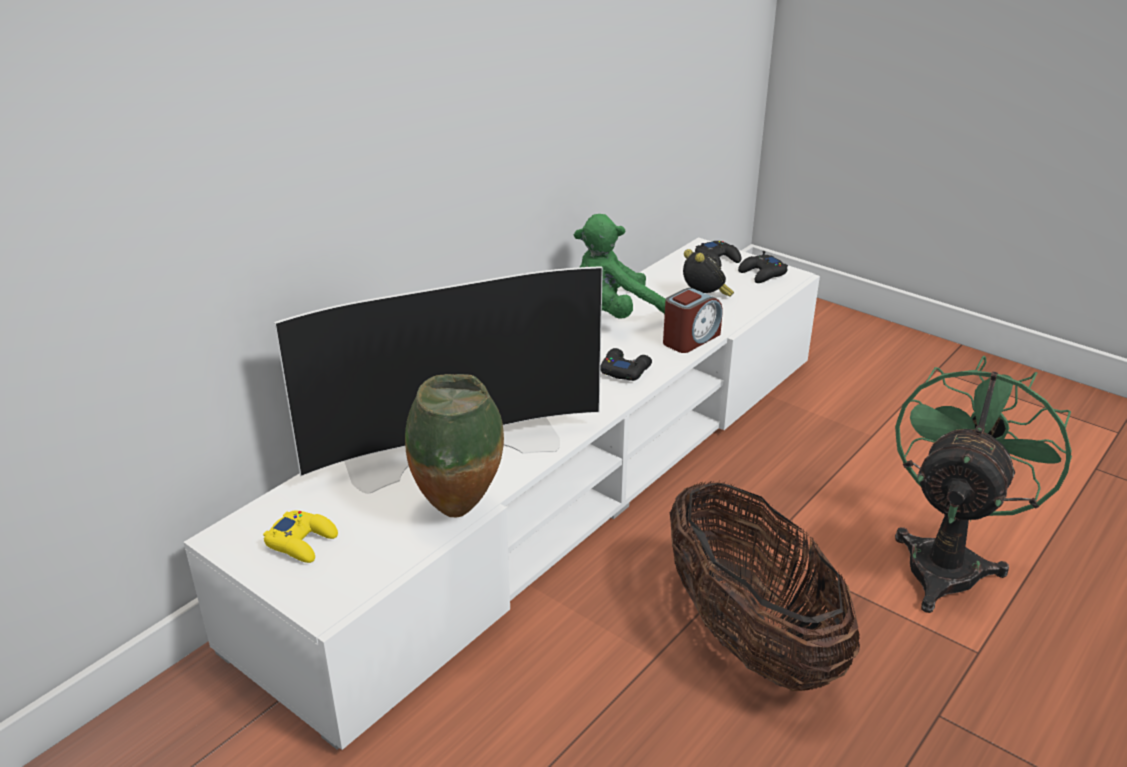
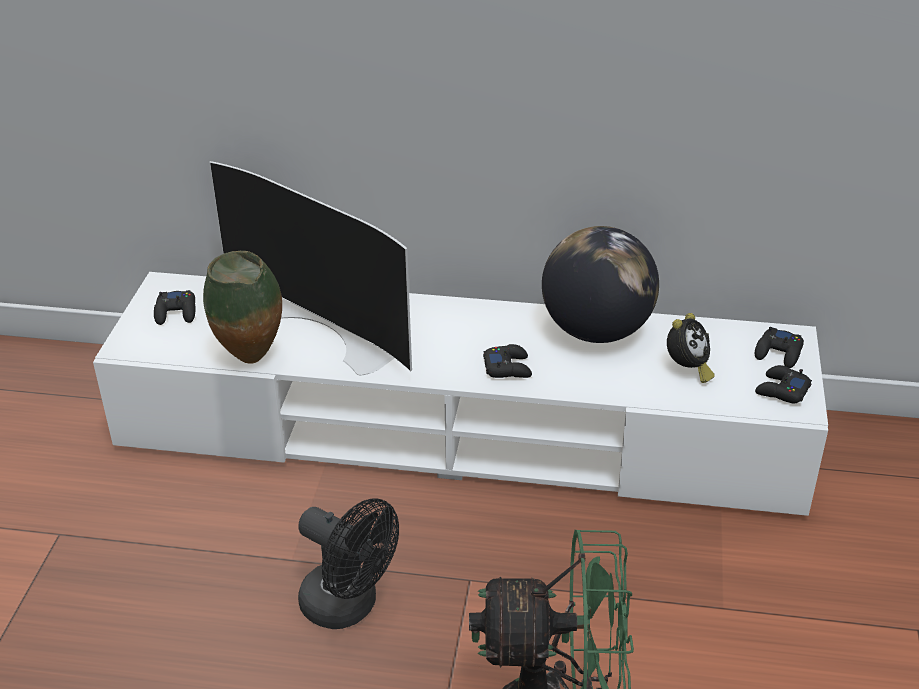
camera: 60 degrees right, 5 degrees up
yellow game controller [263,510,338,563] -> black game controller [154,290,196,325]
green plush toy [574,214,666,319] -> globe [542,226,659,343]
alarm clock [663,288,722,353] -> none
basket [670,480,860,691] -> black fan [298,498,399,629]

